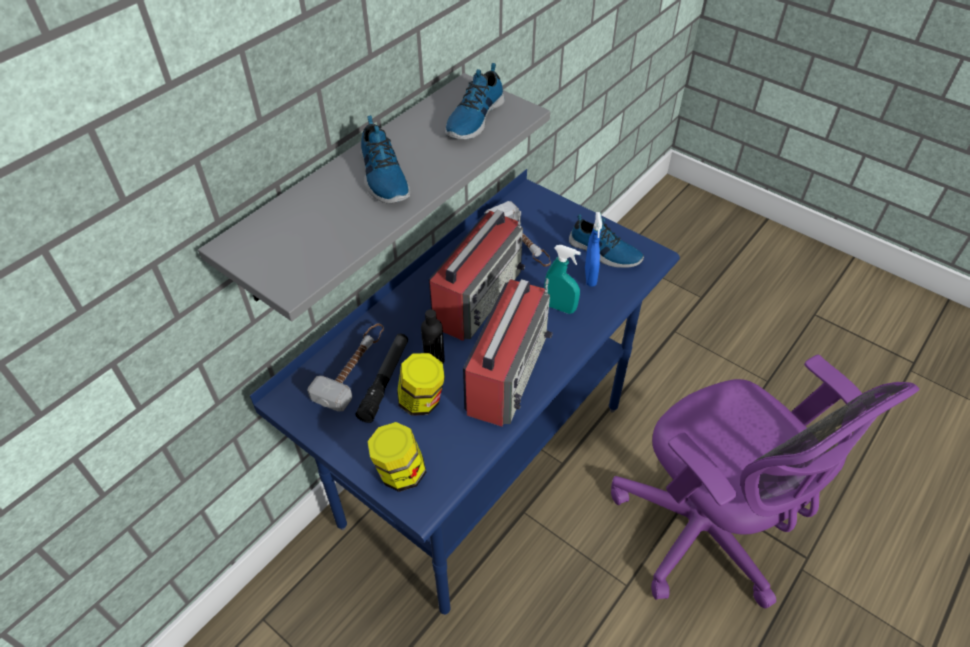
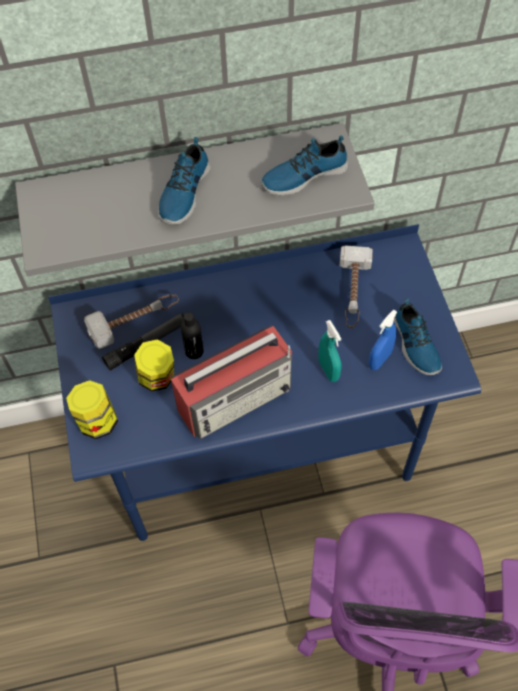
camera: 40 degrees right, 10 degrees up
radio [429,210,525,341] -> none

